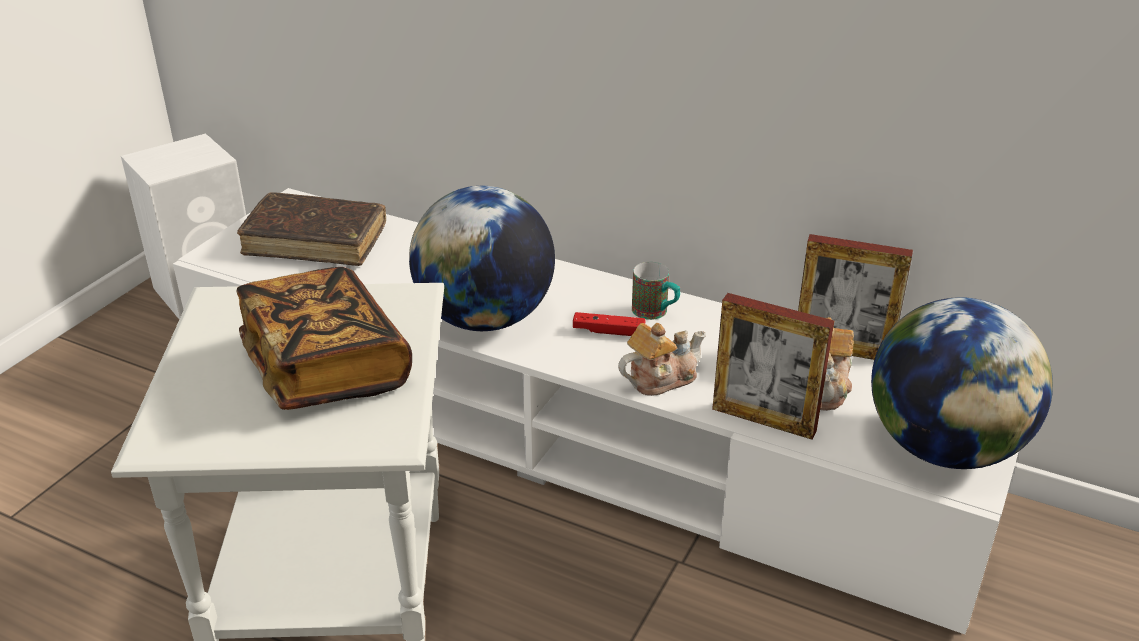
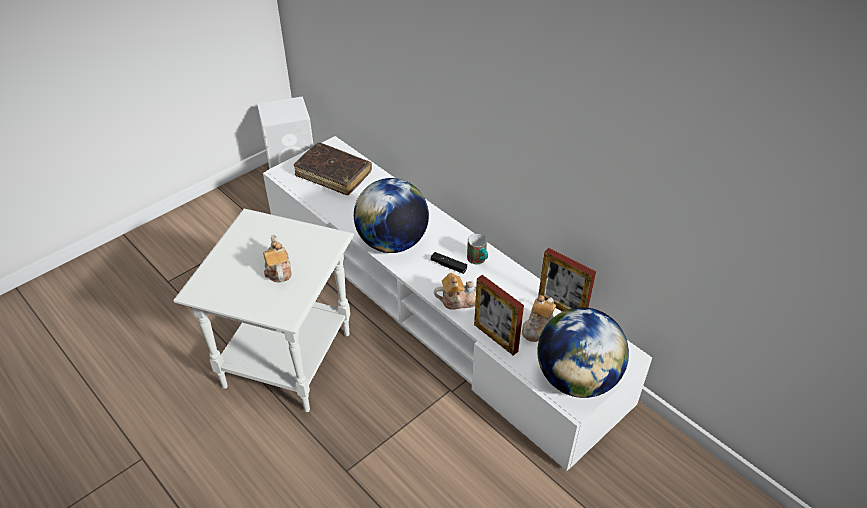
camera: 20 degrees right, 10 degrees up
book [237,267,412,410] -> teapot [263,235,292,282]
red game controller [573,312,646,336] -> black game controller [431,252,467,274]

